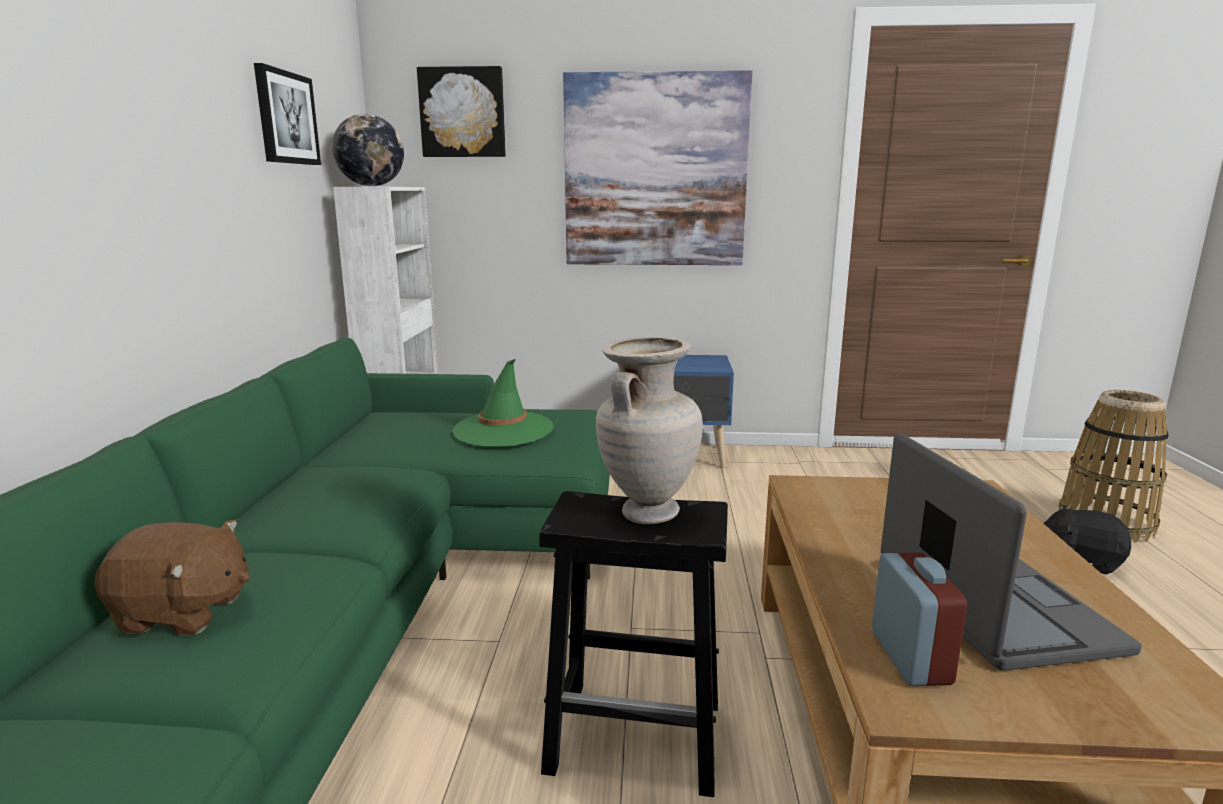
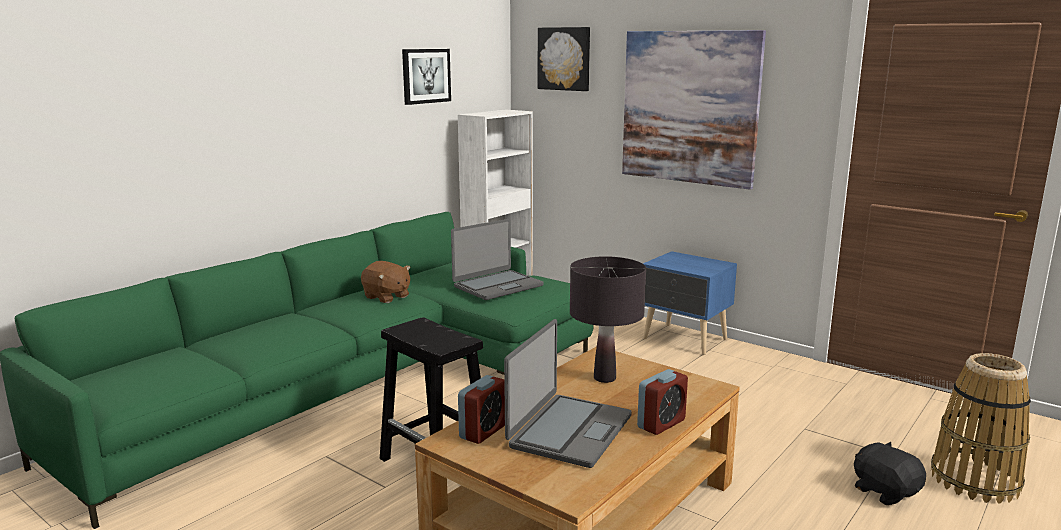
camera: 35 degrees right, 0 degrees up
brown plush toy [94,520,250,635] -> brown plush toy moved to [361,261,411,303]
globe [332,114,404,186] -> none
green hat [452,359,553,447] -> laptop [451,219,544,300]
beige vase [596,337,703,524] -> none
none -> black table lamp [570,256,646,383]
none -> alarm clock [637,369,688,435]

